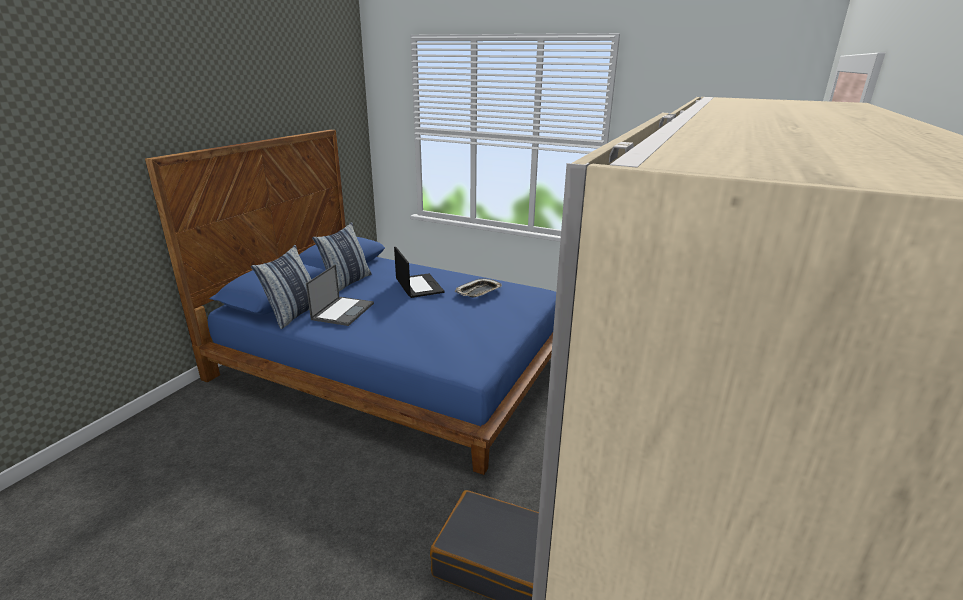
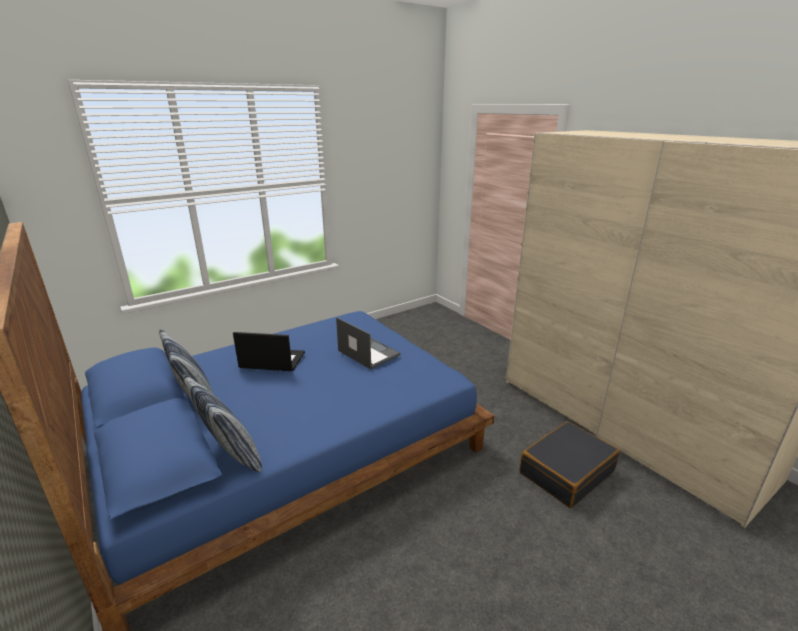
camera: 60 degrees left, 0 degrees up
laptop [306,264,374,326] -> laptop moved to [336,317,401,369]
tray [455,278,502,298] -> none

